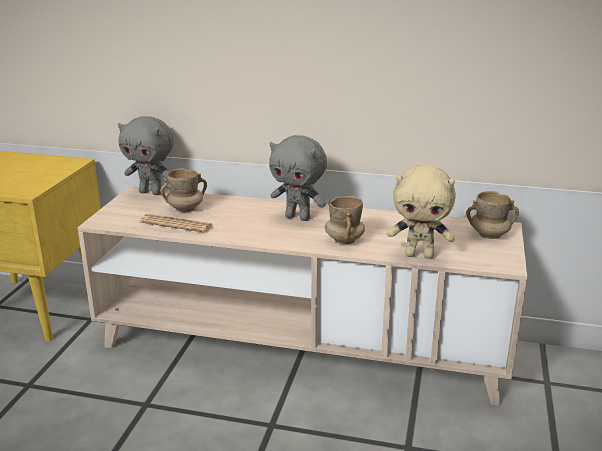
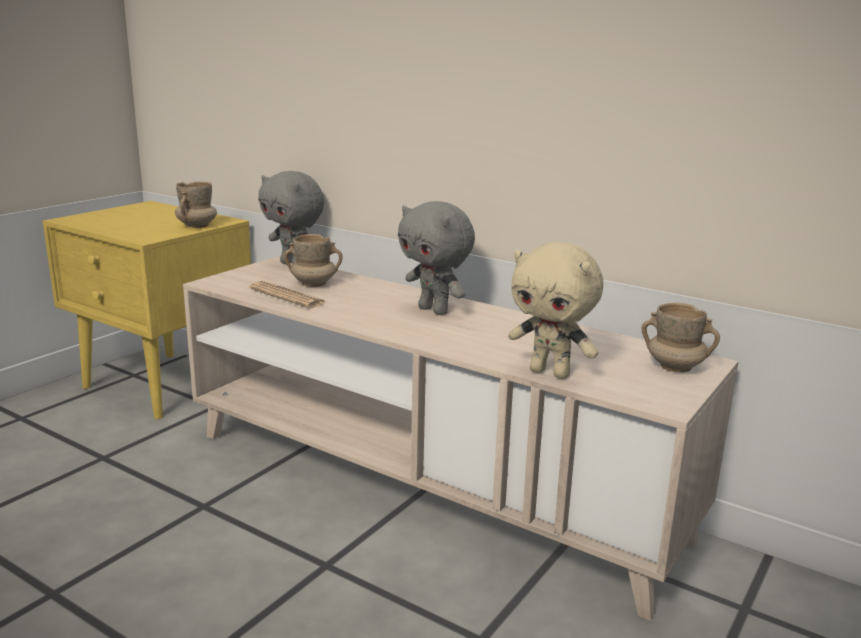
camera: 20 degrees right, 5 degrees down
beige mug [325,196,365,244] -> beige mug moved to [175,181,217,228]

